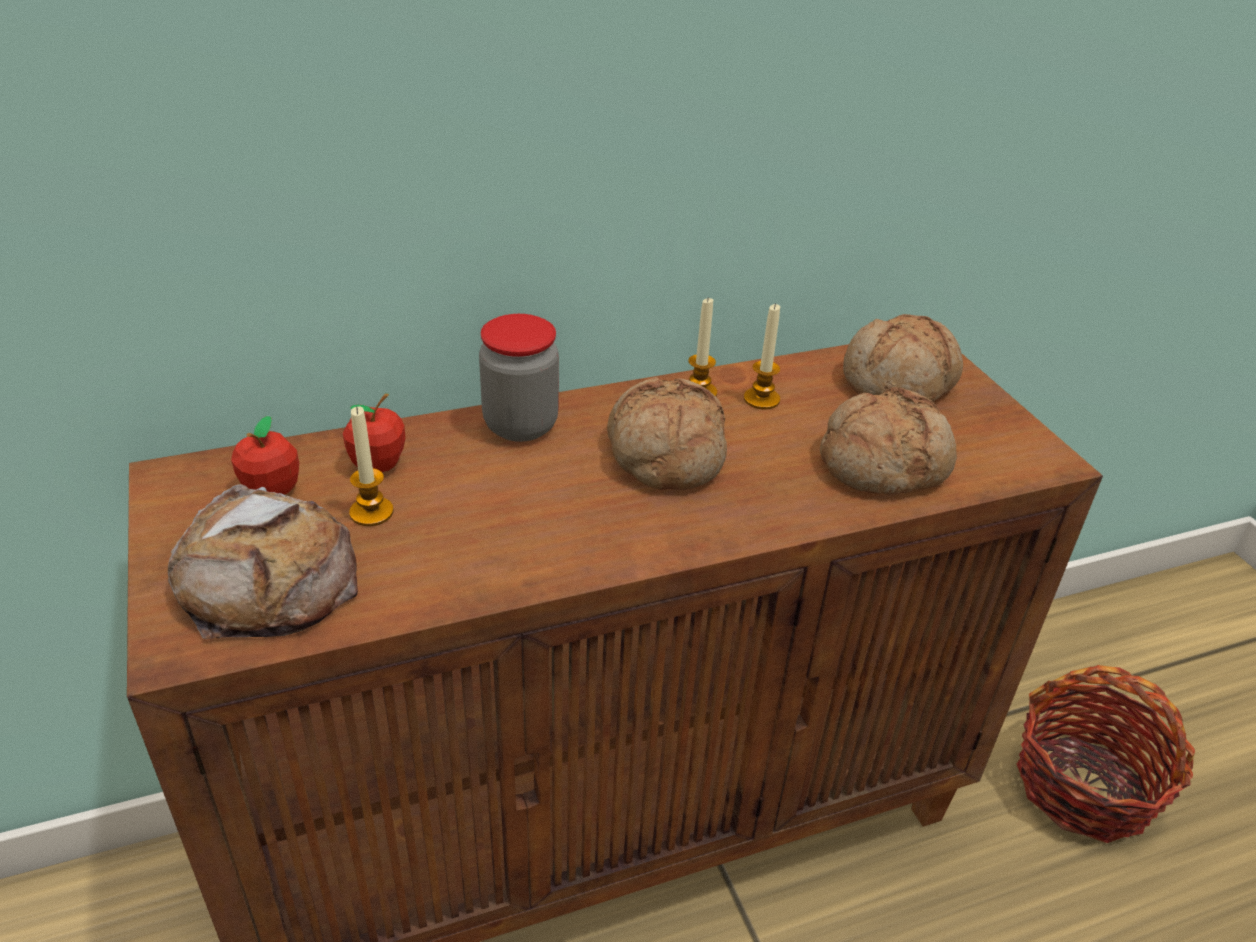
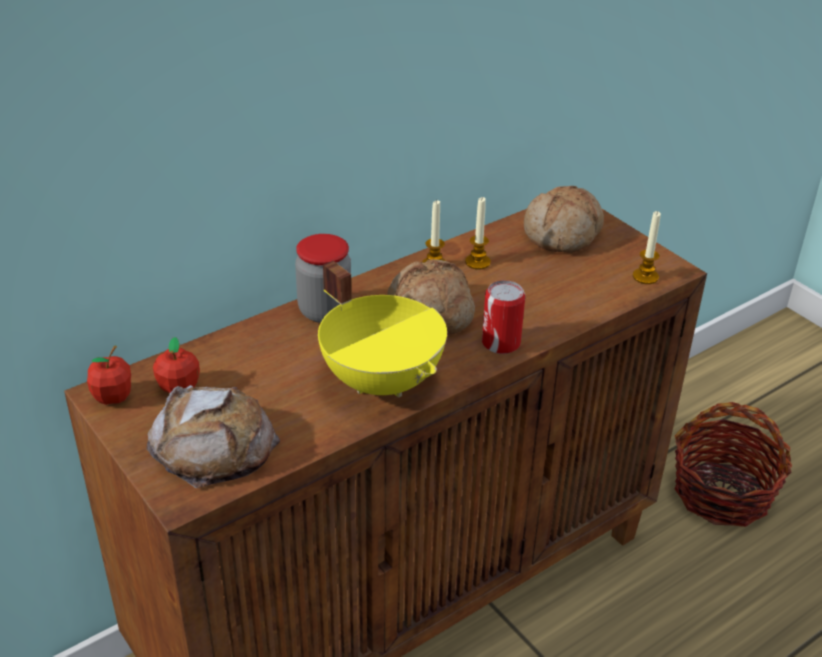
camera: 15 degrees left, 0 degrees up
apple [343,393,405,472] -> apple moved to [87,346,131,405]
candle [349,406,394,526] -> candle moved to [633,211,661,284]
bread [820,387,957,494] -> none
none -> yellow cooking pot [318,261,447,398]
none -> can [482,280,525,354]

